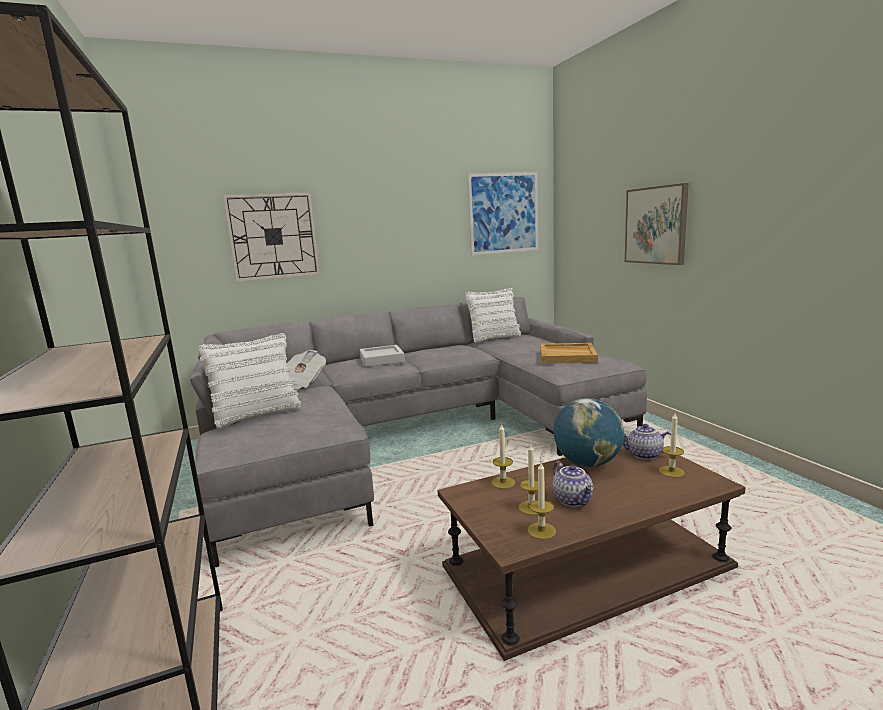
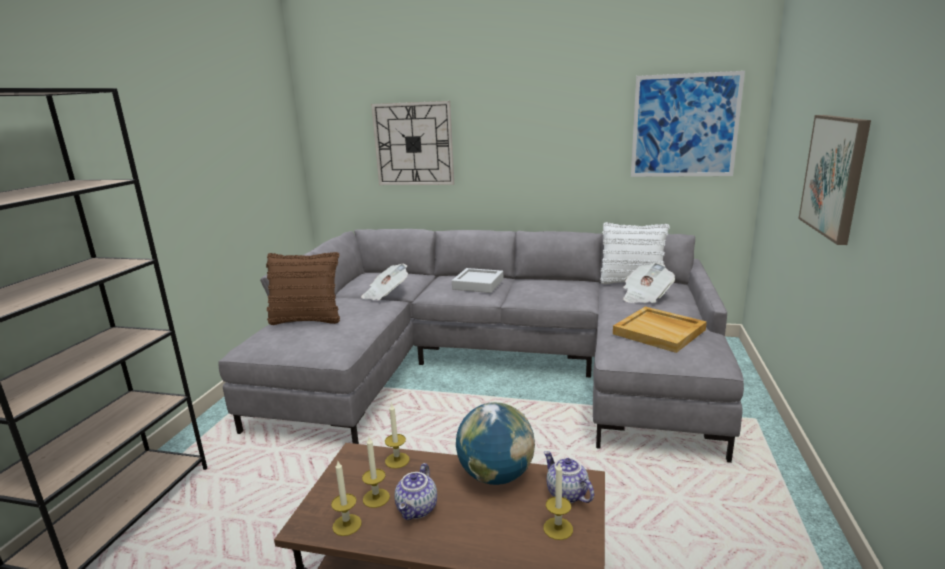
camera: 35 degrees right, 5 degrees up
white pillow [198,333,301,429] -> brown pillow [266,252,340,325]
none -> newspaper [623,263,675,303]

